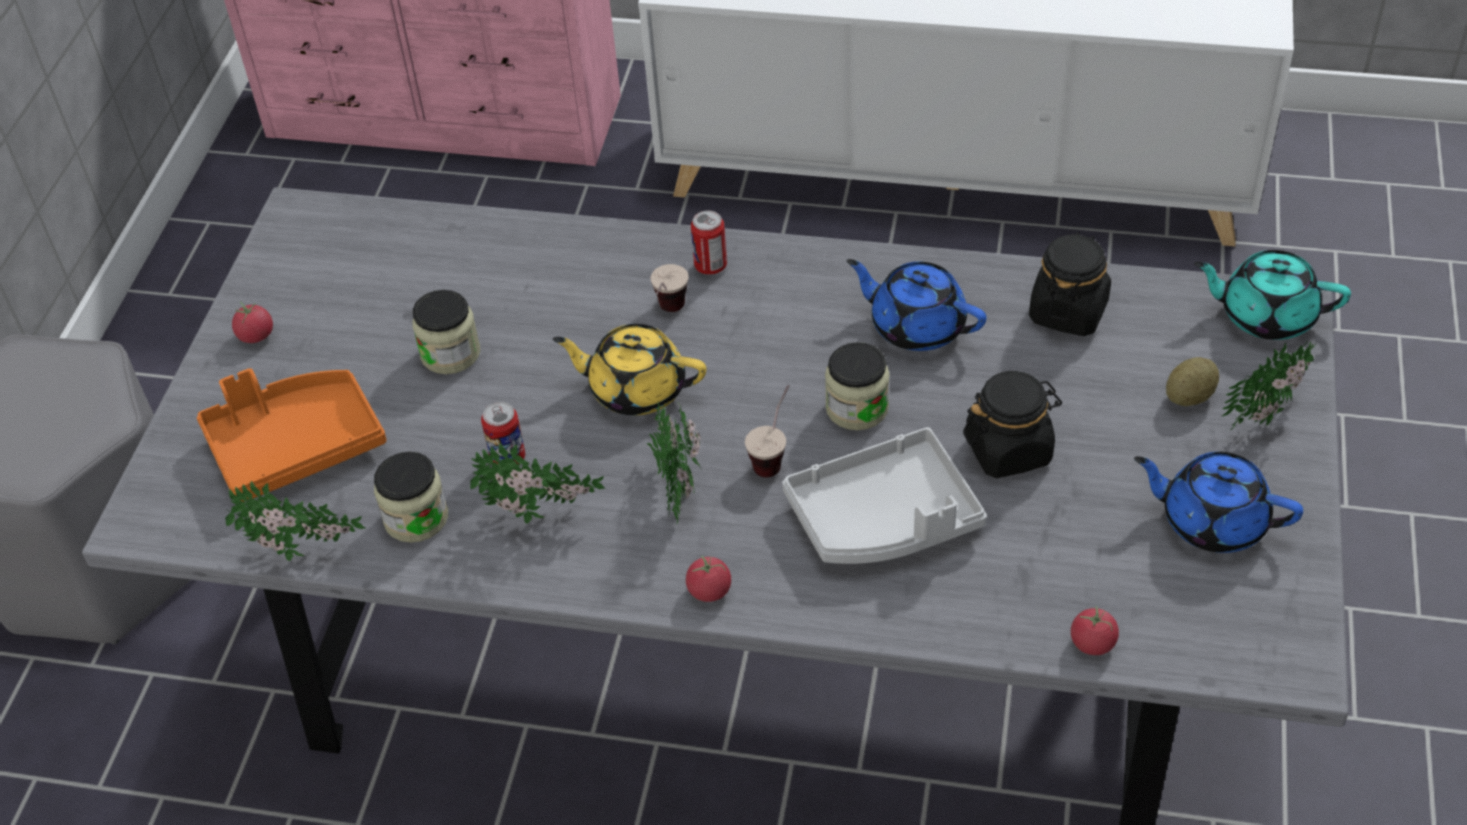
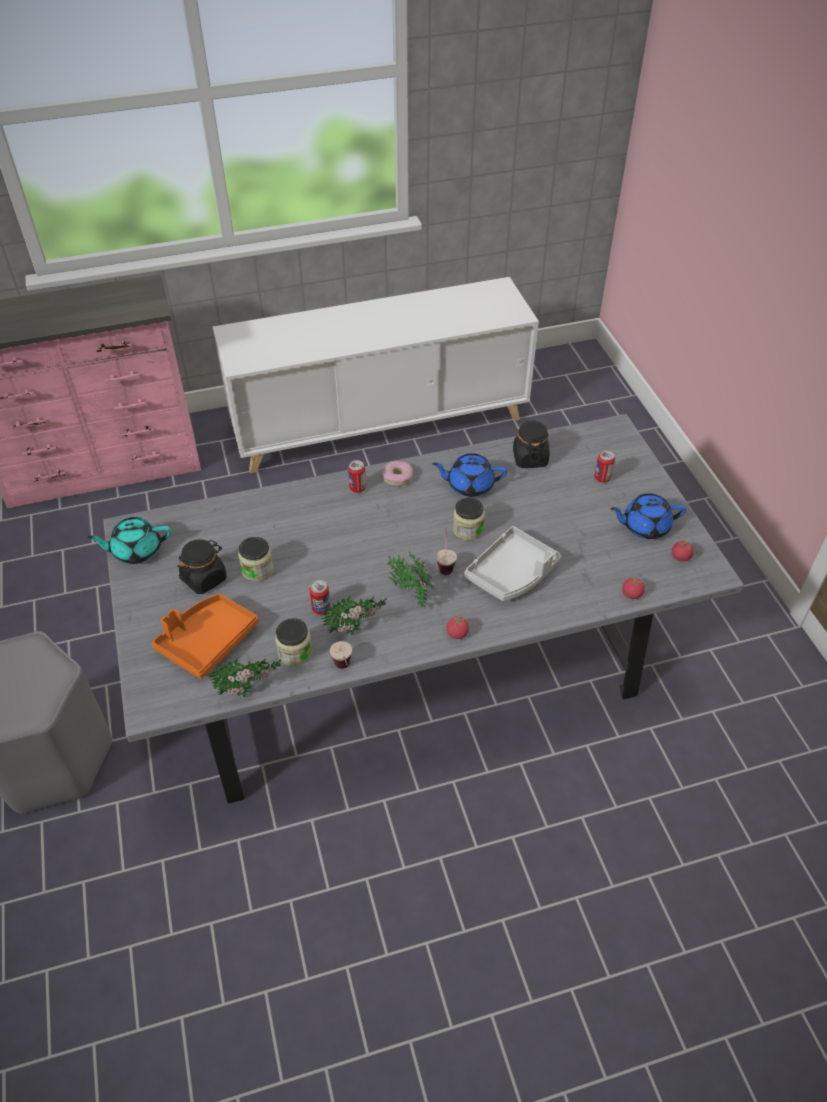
camera: 30 degrees left, 0 degrees up
tomato [232,301,273,343] -> tomato moved to [672,539,694,562]
yellow teapot [553,324,707,415] -> none
cup [651,264,689,312] -> cup moved to [330,641,352,669]
black jar [963,371,1062,478] -> black jar moved to [178,539,227,594]
potato [1166,357,1219,406] -> can [594,450,615,483]
turquoise teapot [1194,250,1351,340] -> turquoise teapot moved to [87,517,171,564]
potted plant [1222,342,1317,430] -> none
none -> donut [382,461,413,486]

